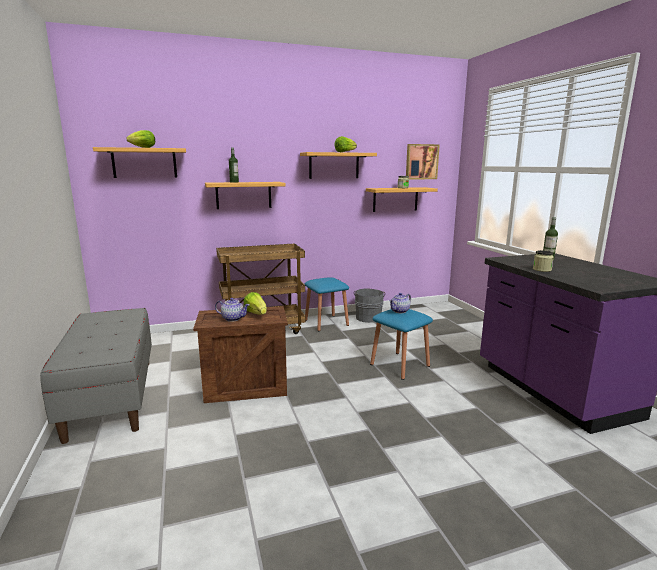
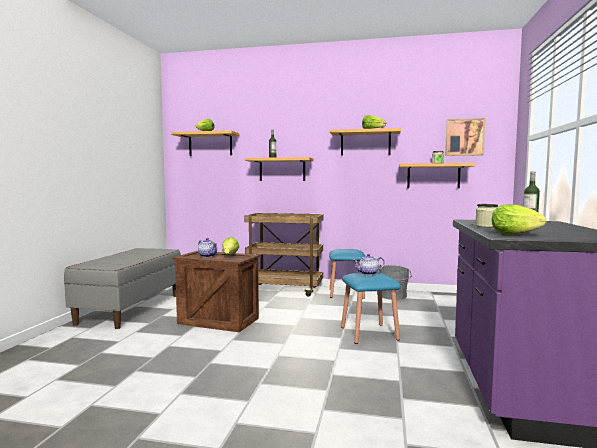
camera: 30 degrees right, 10 degrees down
none -> lettuce [492,204,547,234]

